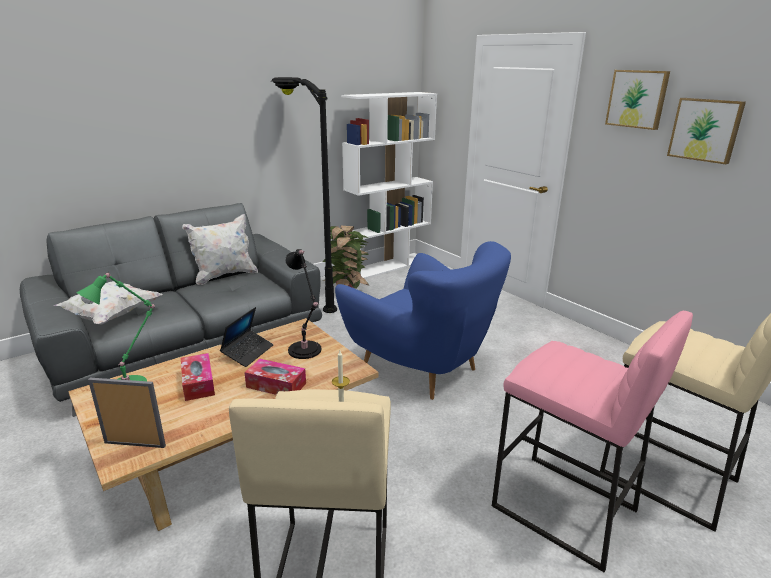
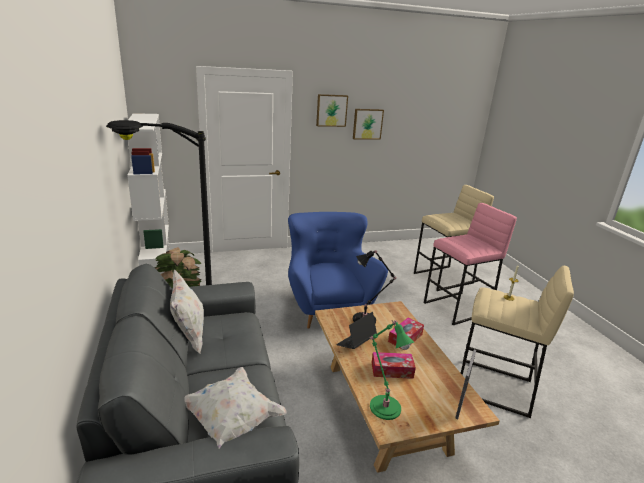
camera: 70 degrees left, 0 degrees up
laptop [220,307,274,367] -> laptop turned 90 degrees counterclockwise [336,312,377,349]
blue armchair [335,241,511,400] -> blue armchair turned 75 degrees counterclockwise [288,212,388,329]

